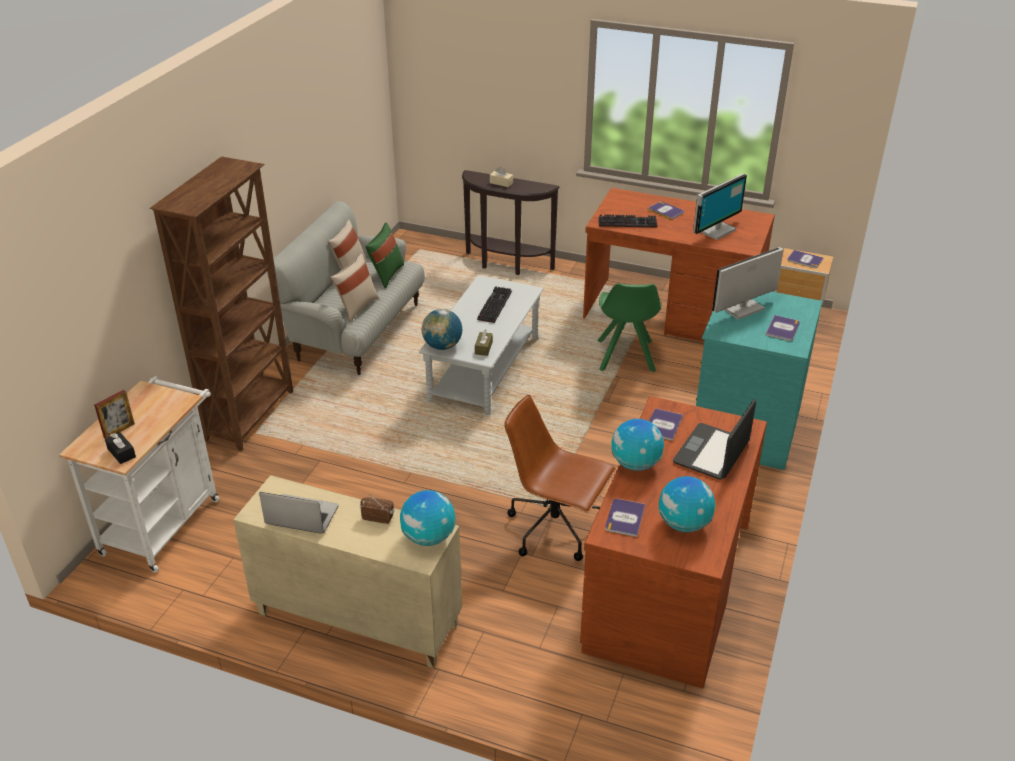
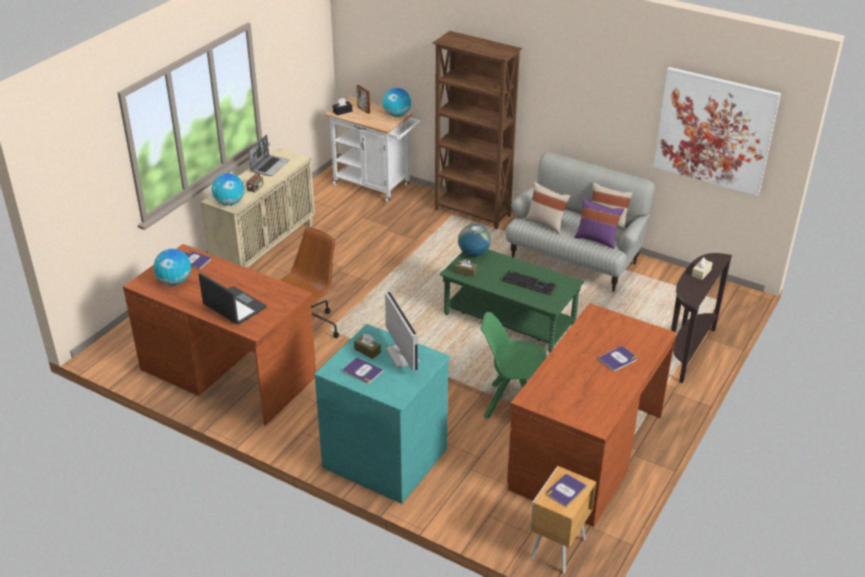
camera: 100 degrees right, 0 degrees up
green pillow [365,223,404,288] -> purple pillow [574,198,624,249]
grey coffee table [419,275,544,415] -> green coffee table [440,249,584,353]
keyboard [599,214,657,228] -> none
globe [611,419,664,471] -> globe moved to [382,88,411,117]
book [649,409,683,441] -> none
monitor [693,173,747,240] -> none
none -> brown tissue box [354,334,381,359]
none -> picture [653,67,781,196]

